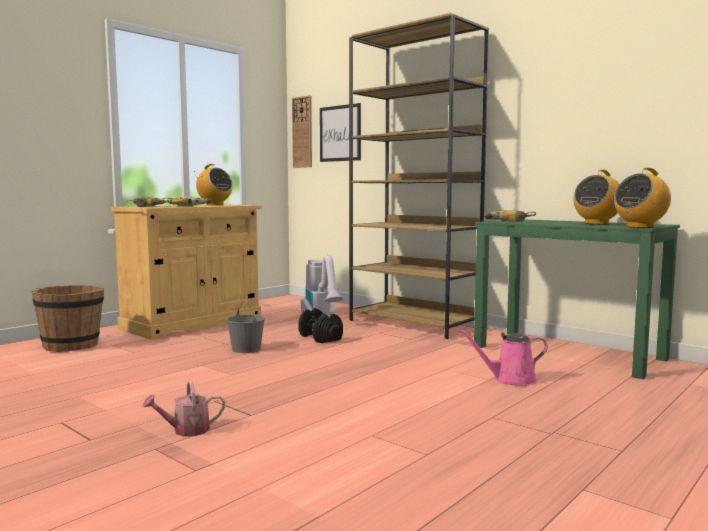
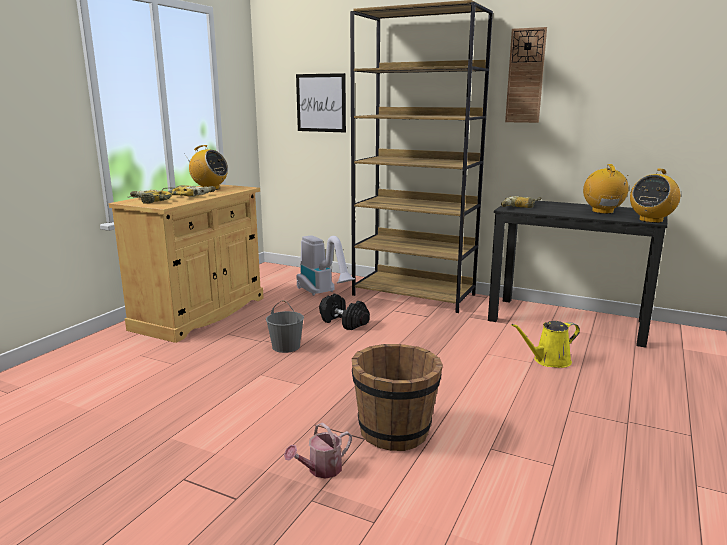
camera: 15 degrees left, 10 degrees up
brown bucket [32,285,104,352] -> brown bucket moved to [352,344,443,451]
wall clock [292,95,312,168] -> wall clock moved to [505,27,547,123]
pink watering can [459,329,548,386] -> yellow watering can [511,321,580,368]
green desk [474,219,680,379] -> black desk [488,201,668,348]
radio [573,170,619,225] -> radio turned 150 degrees clockwise [583,164,629,214]

